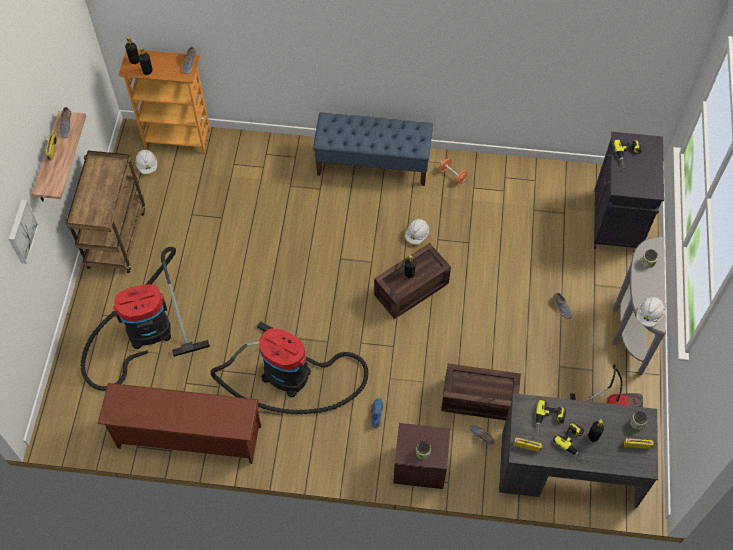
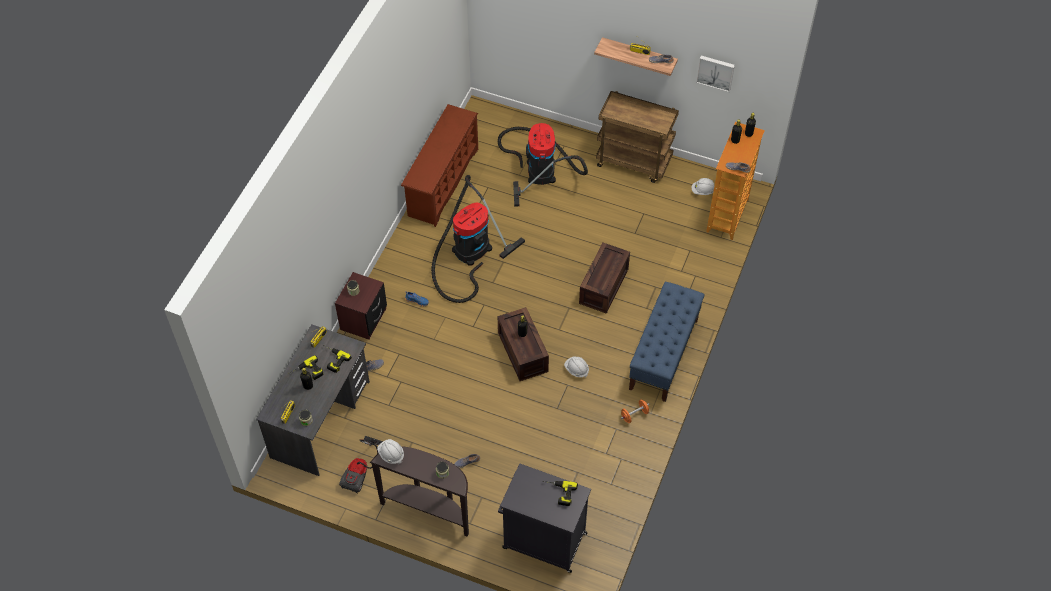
camera: 105 degrees right, 5 degrees down
picture [8,200,39,264] -> picture moved to [696,56,735,92]
crate [441,364,521,420] -> crate moved to [579,243,630,314]
grey console table [613,236,666,376] -> brown console table [370,446,469,537]

